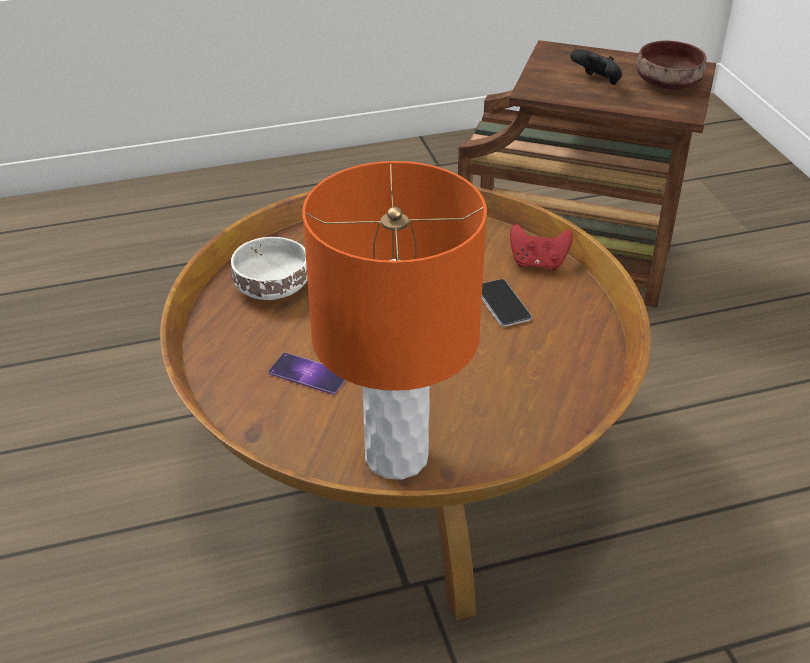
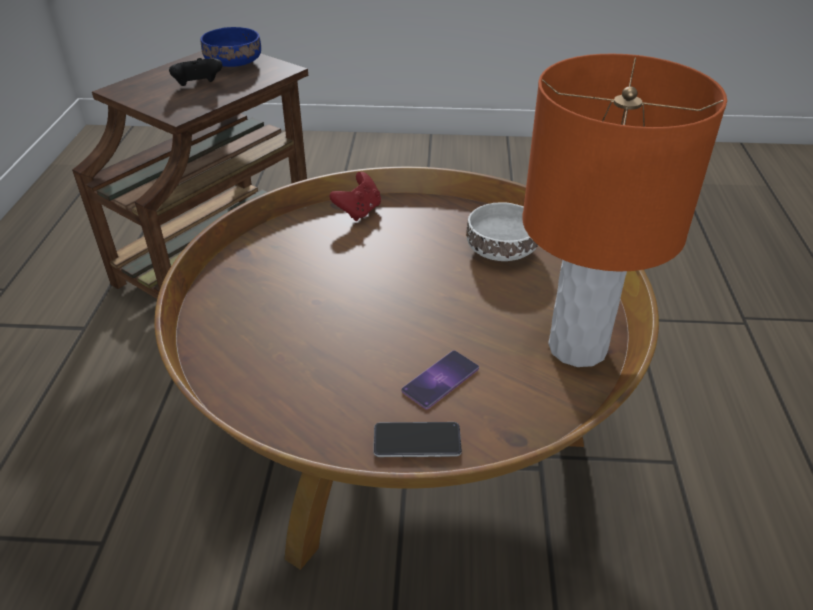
camera: 70 degrees left, 0 degrees up
white bowl [231,237,307,300] -> white bowl moved to [466,202,538,261]
phone [482,279,532,327] -> phone moved to [373,422,462,457]
brown bowl [637,40,706,90] -> blue bowl [201,27,261,67]

